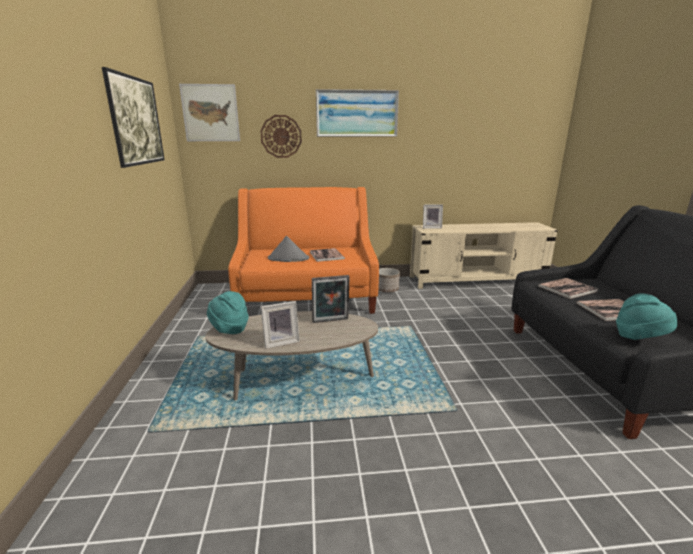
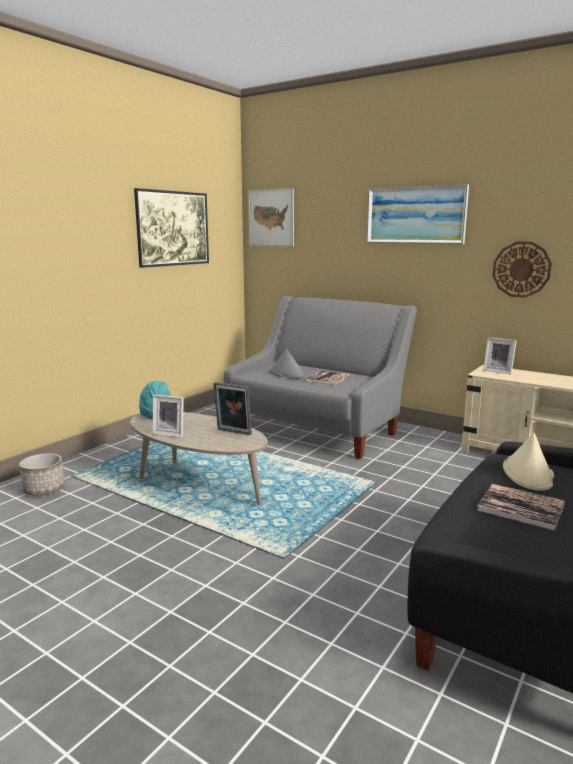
camera: 40 degrees right, 5 degrees down
orange sofa [228,187,379,314] -> grey sofa [224,296,417,459]
wall clock [260,115,302,158] -> wall clock moved to [492,242,552,298]
planter [378,268,400,292] -> planter moved to [19,453,65,496]
book [538,278,598,299] -> beige hat [503,433,554,491]
turquoise hat [616,293,678,340] -> none

